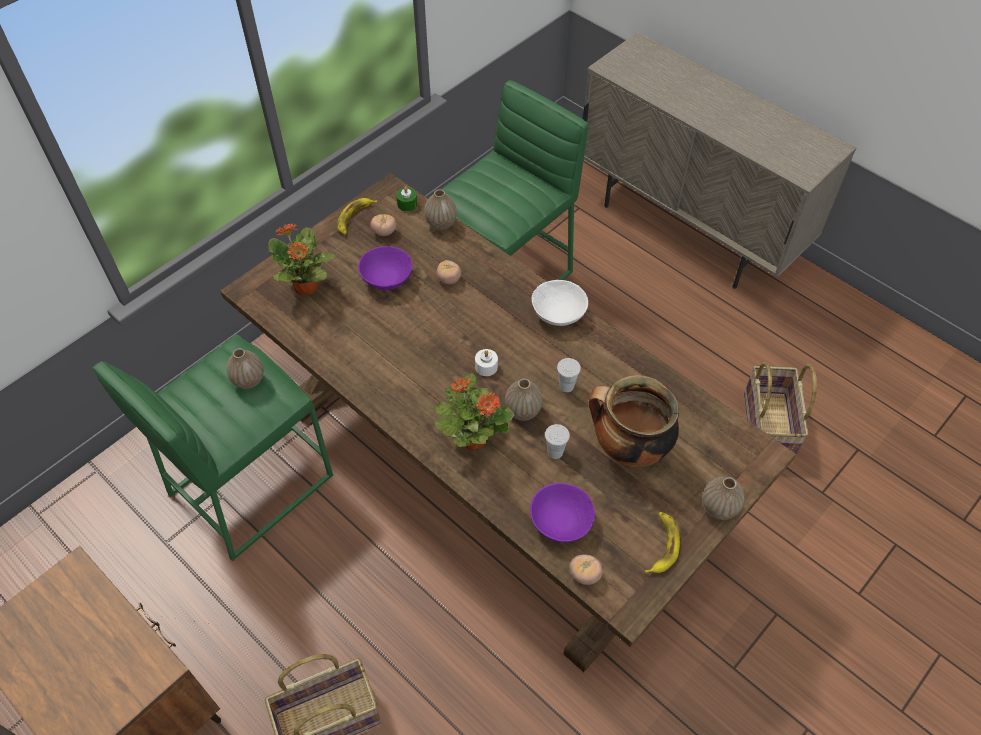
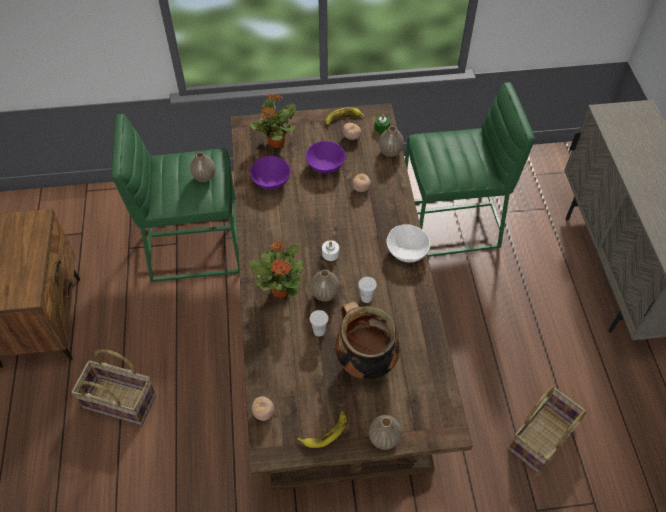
camera: 40 degrees right, 0 degrees up
purple bowl [530,483,595,543] -> purple bowl moved to [250,156,291,189]

